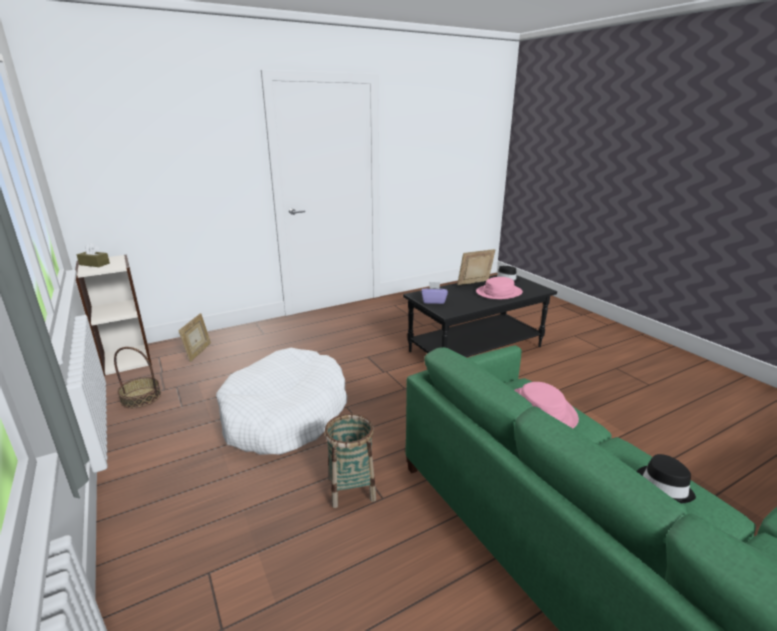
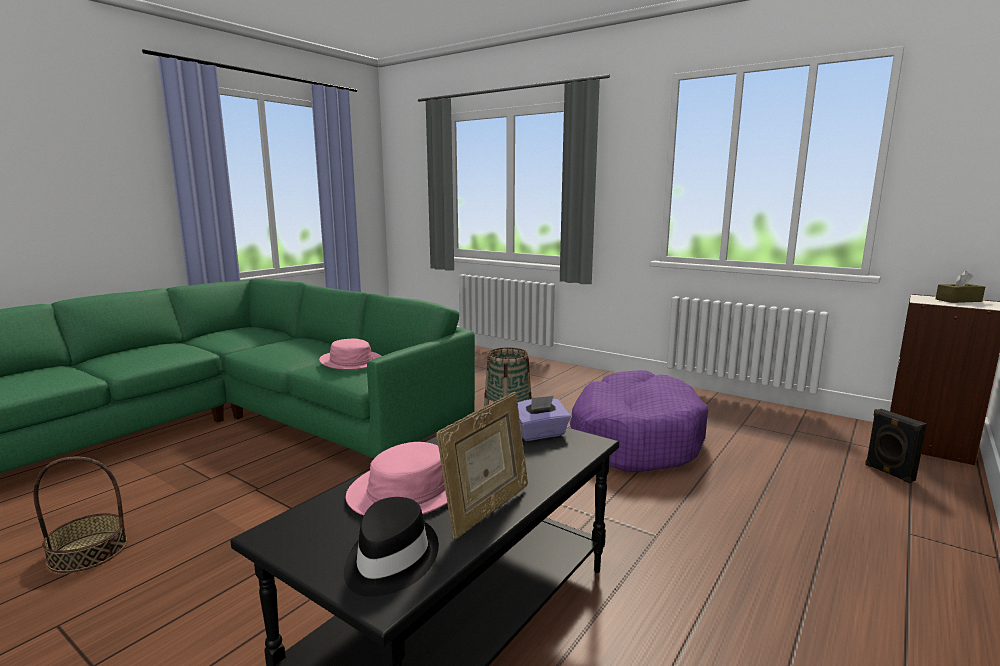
camera: 155 degrees right, 10 degrees down
basket [114,347,161,408] -> basket moved to [33,456,128,573]
picture frame [179,313,211,362] -> black speaker [865,409,927,483]
white dog bed [216,348,347,455] -> purple dog bed [570,370,709,472]
black hat [636,454,696,503] -> none

